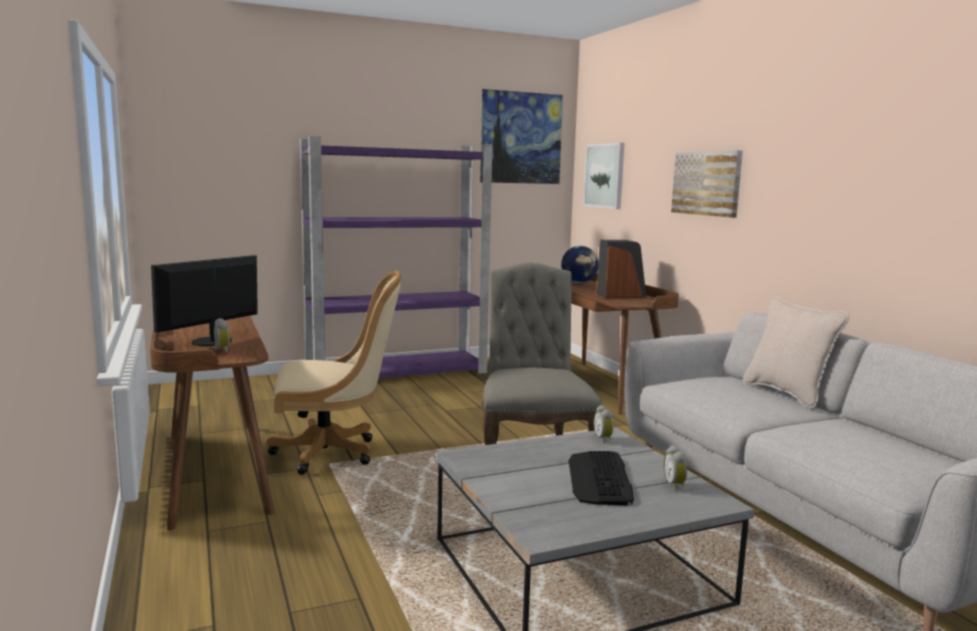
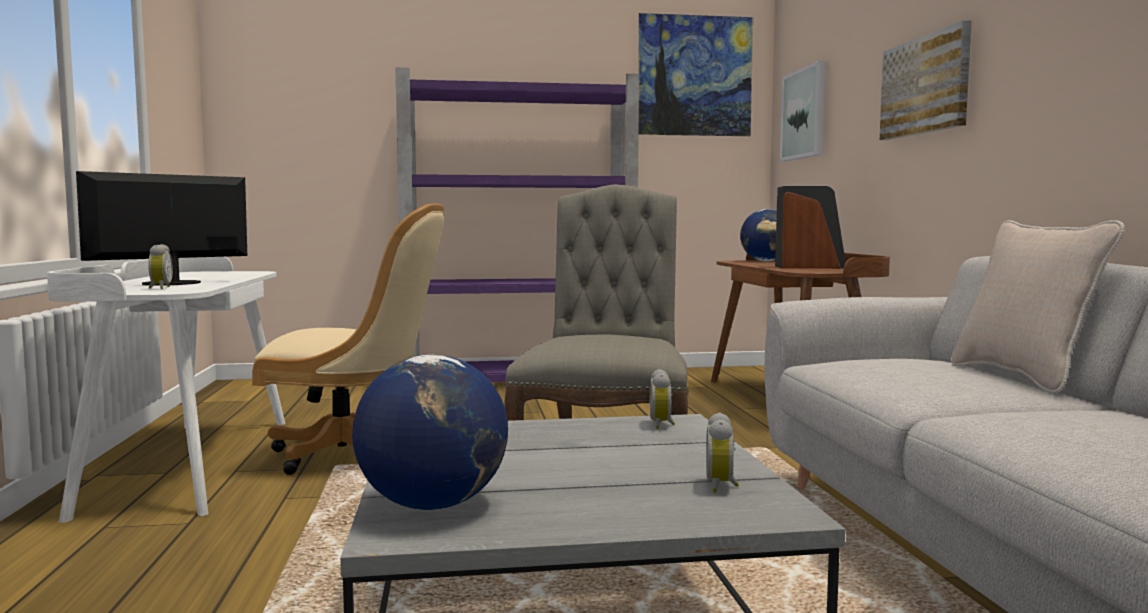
camera: 15 degrees right, 5 degrees down
brown desk [150,316,275,531] -> white desk [47,257,285,523]
keyboard [568,451,634,506] -> none
none -> globe [352,355,508,510]

